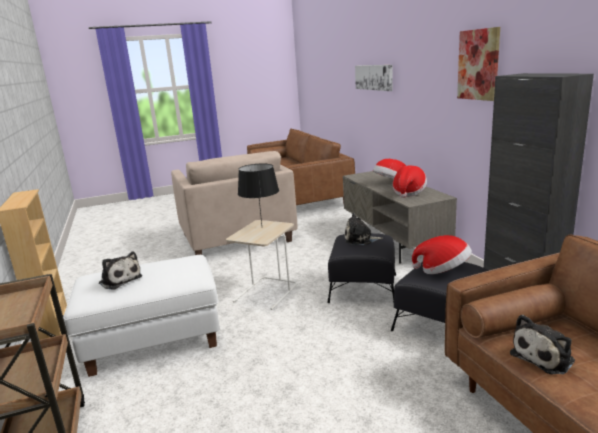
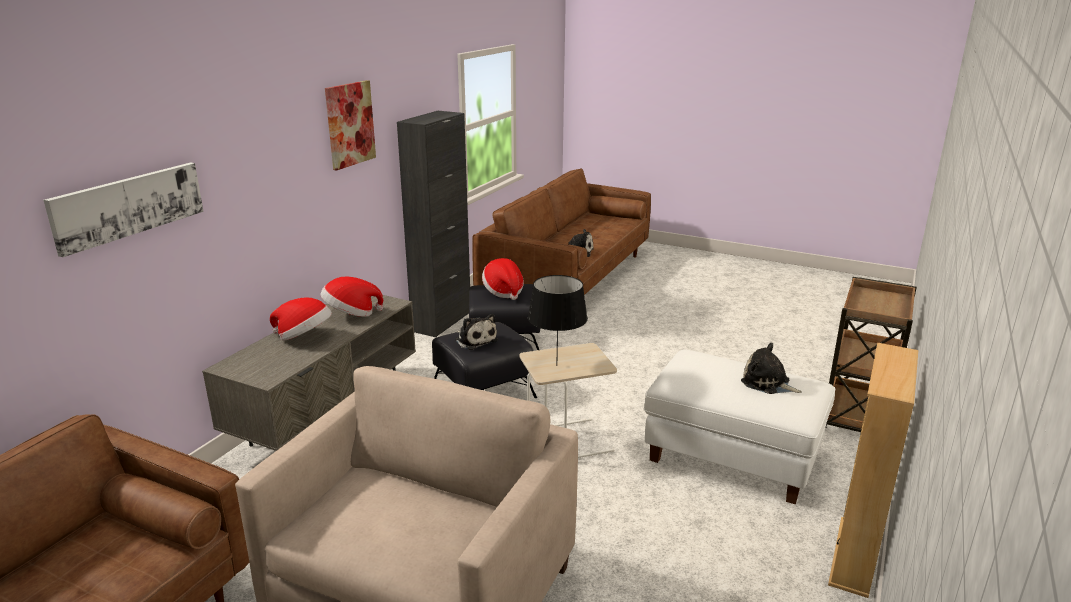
camera: 135 degrees left, 5 degrees up
plush toy [99,251,142,290] -> plush toy turned 45 degrees counterclockwise [741,343,802,394]

